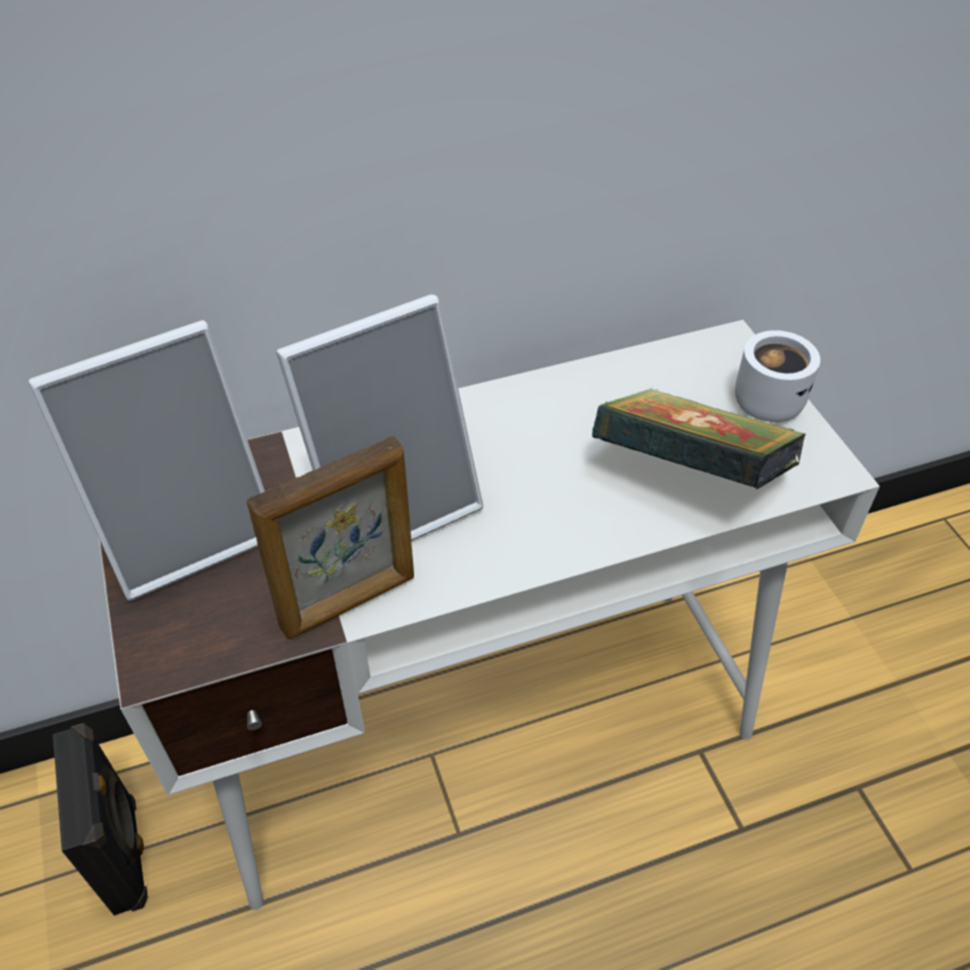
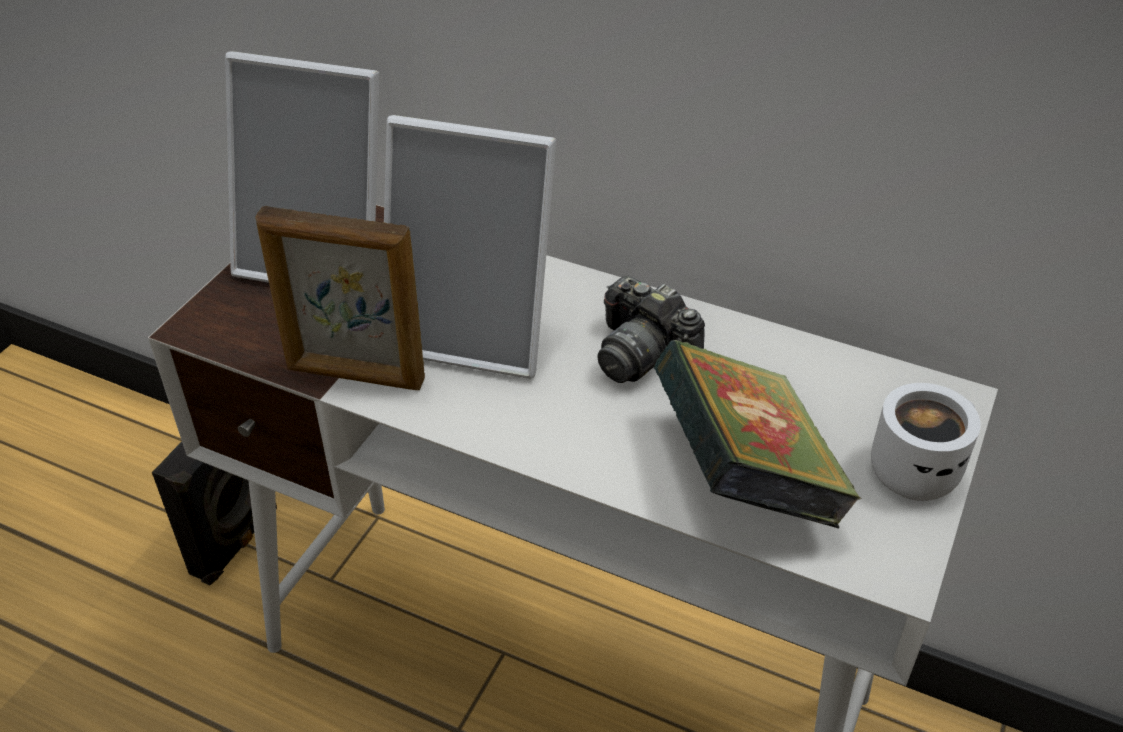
camera: 45 degrees right, 5 degrees down
none -> camera [597,276,705,383]

